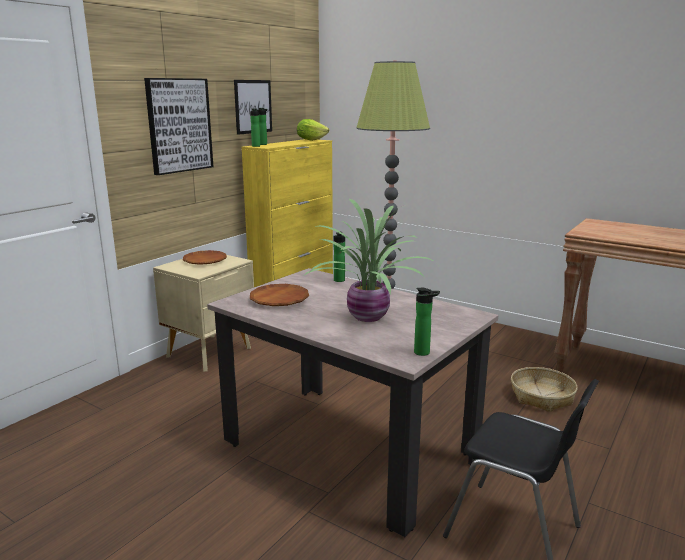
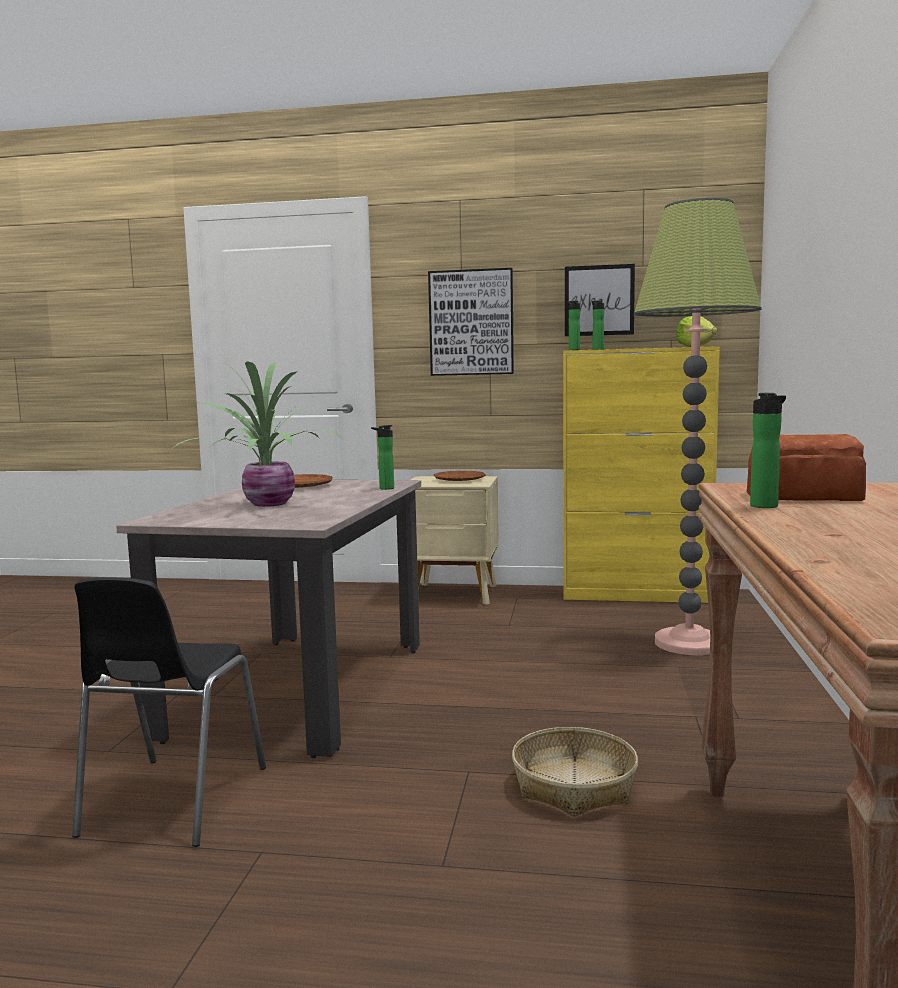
camera: 65 degrees right, 10 degrees down
bottle [414,288,440,356] -> bottle moved to [750,393,786,508]
none -> bread [747,434,866,501]

